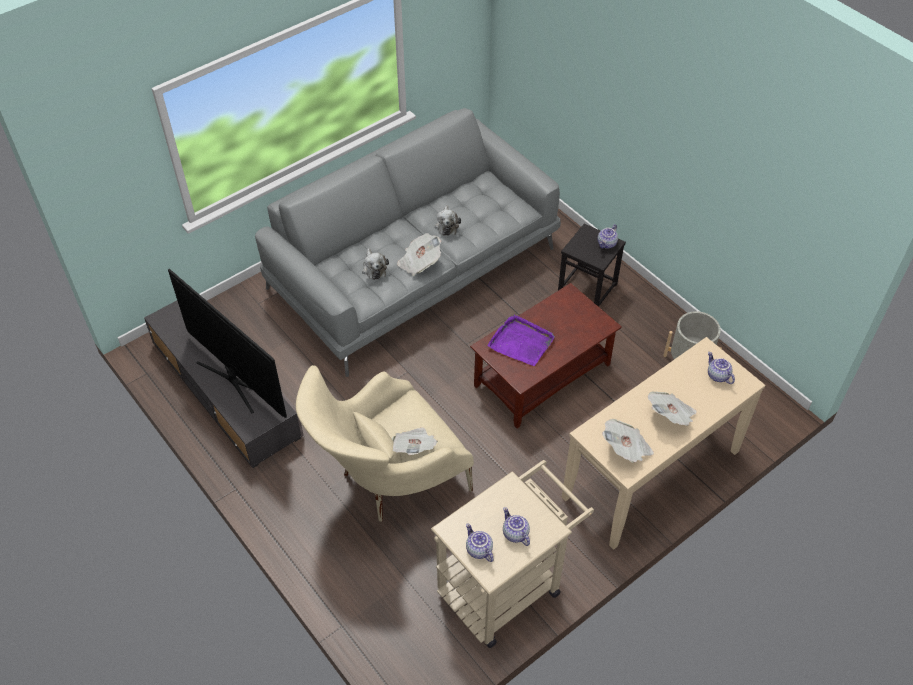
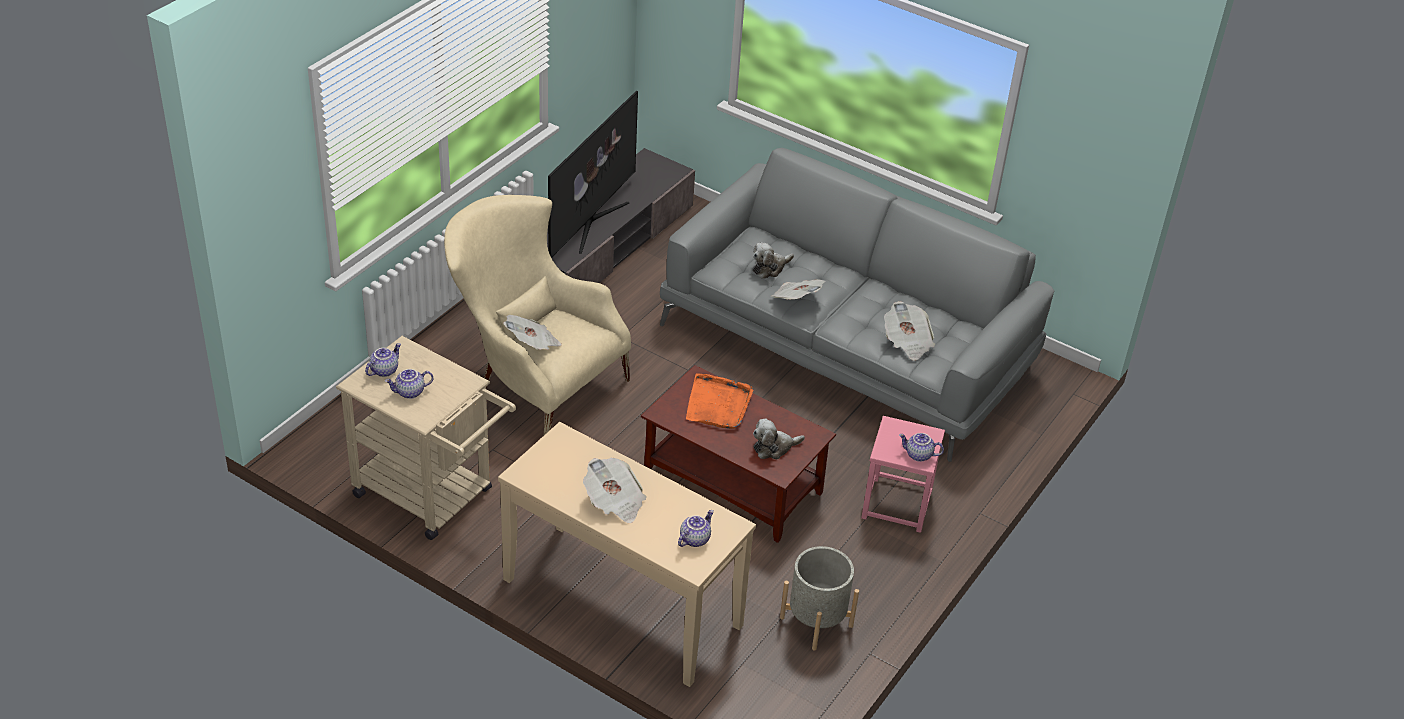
camera: 70 degrees right, 10 degrees down
plush toy [435,205,461,236] -> plush toy moved to [753,419,805,459]
purple tray [487,315,555,366] -> orange tray [686,373,753,429]
teapot [503,507,530,546] -> teapot turned 150 degrees counterclockwise [385,369,433,399]
black stool [558,224,626,307] -> pink stool [861,416,945,533]
newspaper [602,419,654,463] -> newspaper moved to [884,301,935,361]

